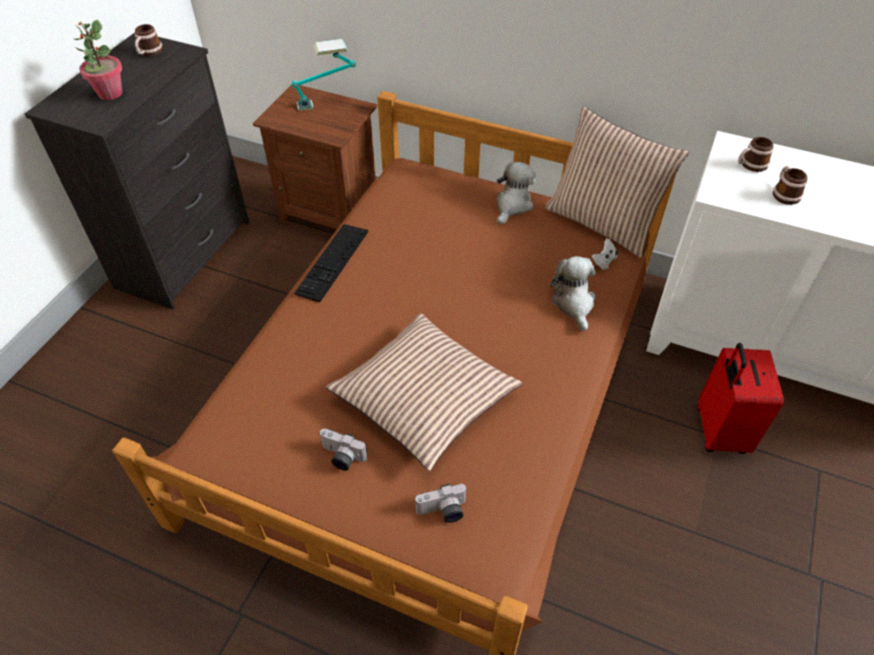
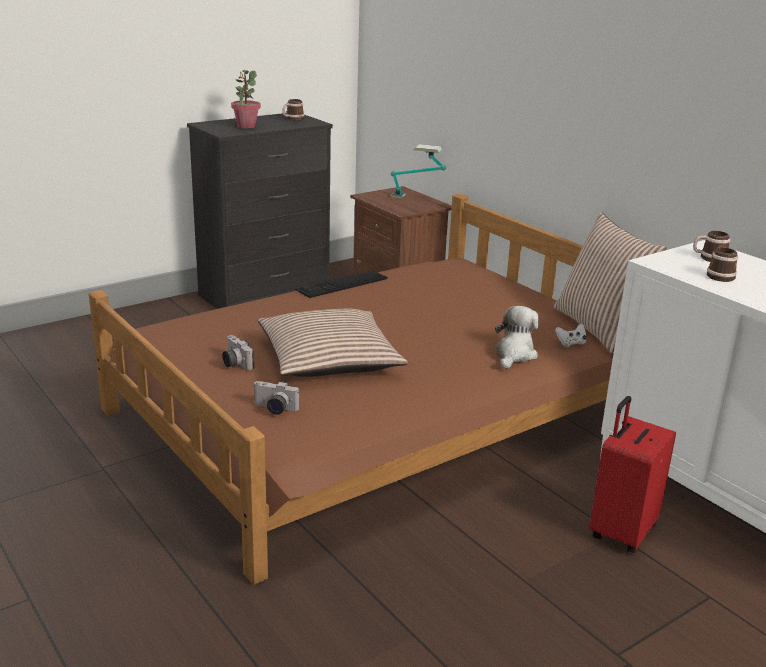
camera: 30 degrees right, 25 degrees down
plush toy [496,162,535,224] -> none

